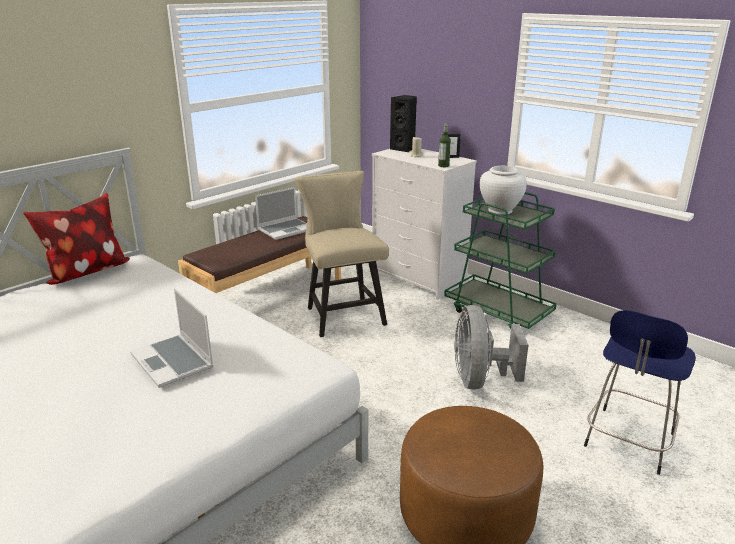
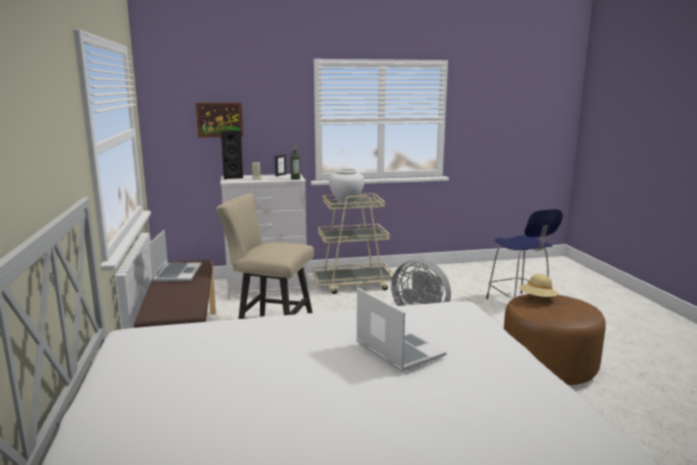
camera: 55 degrees left, 10 degrees down
pillow [23,193,130,285] -> none
laptop [130,288,214,388] -> laptop turned 120 degrees counterclockwise [356,288,447,372]
green cart [444,192,557,329] -> beige cart [312,193,394,294]
none -> picture [196,103,243,138]
none -> beige hat [519,274,558,297]

